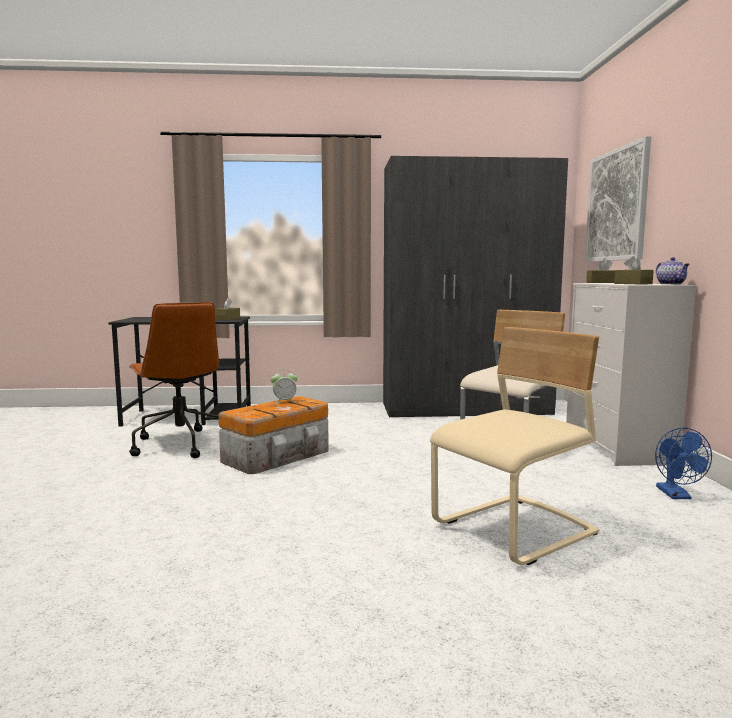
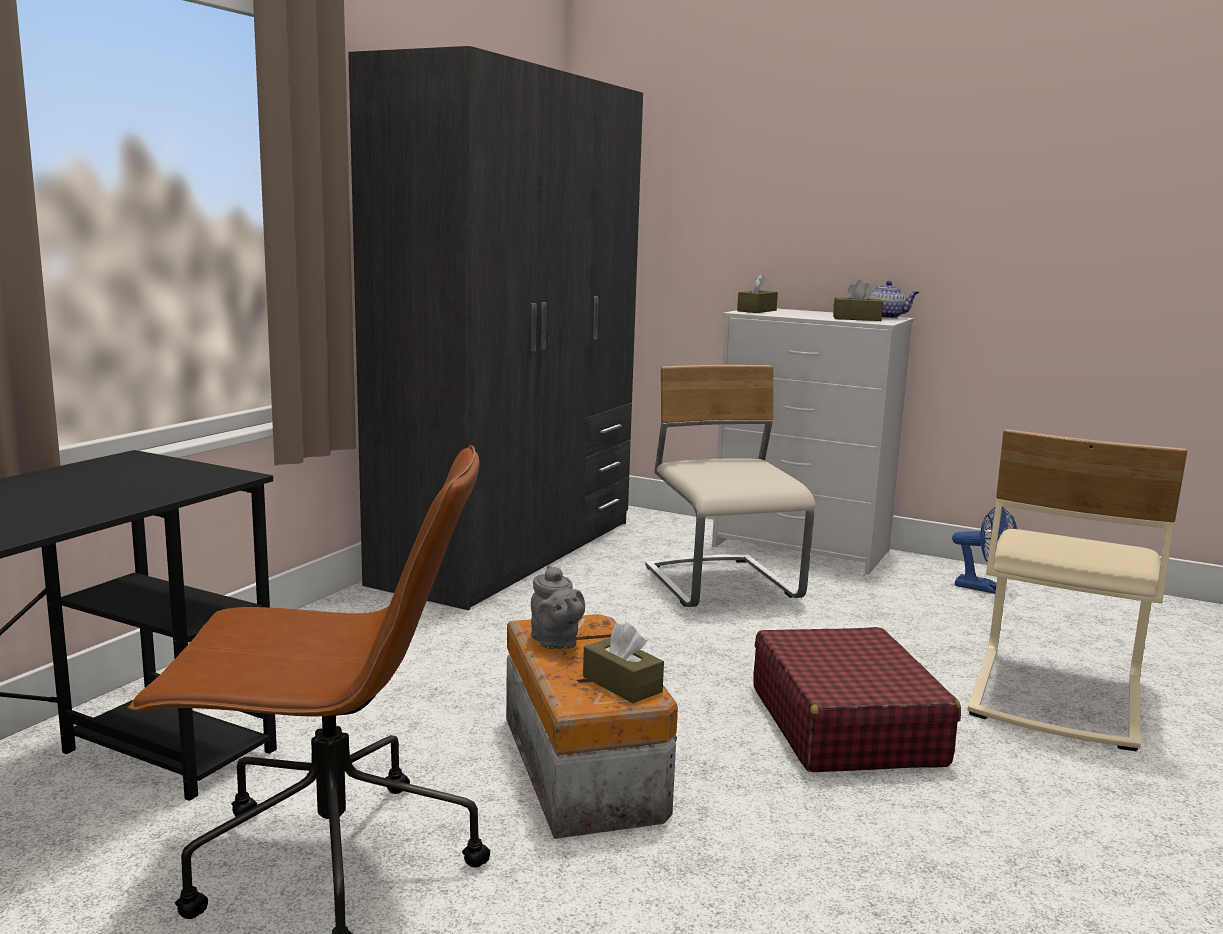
camera: 60 degrees left, 5 degrees up
brown tissue box [215,298,240,320] -> brown tissue box moved to [583,622,664,703]
alarm clock [271,369,297,404] -> grey teapot [531,564,585,649]
beige chair [430,327,599,565] -> beige chair turned 150 degrees counterclockwise [968,429,1187,751]
picture [585,136,651,262] -> none
none -> red suitcase [753,627,961,772]

